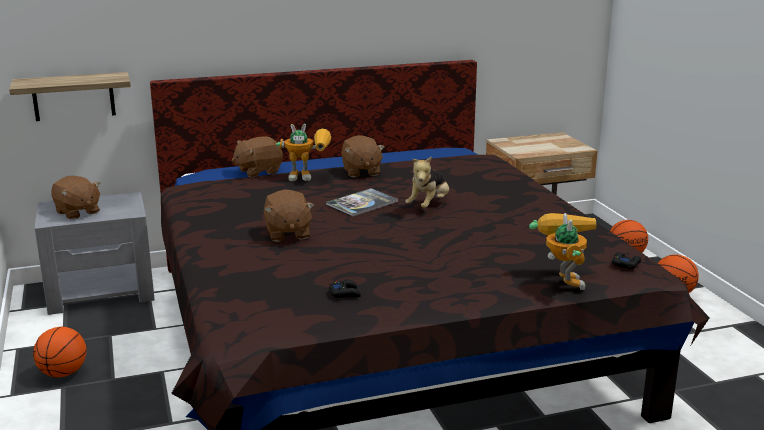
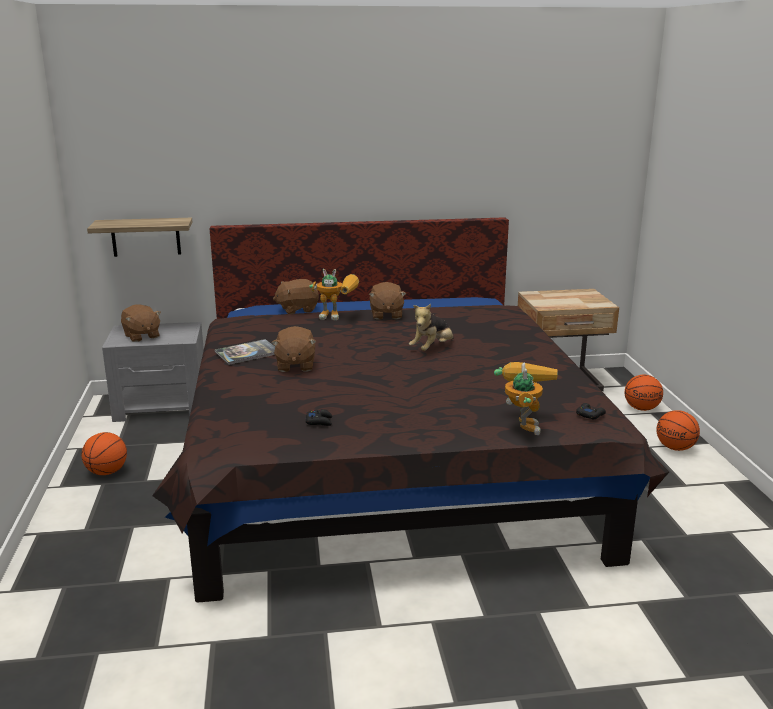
camera: 10 degrees right, 0 degrees up
book [326,188,398,216] -> book moved to [215,339,275,365]

